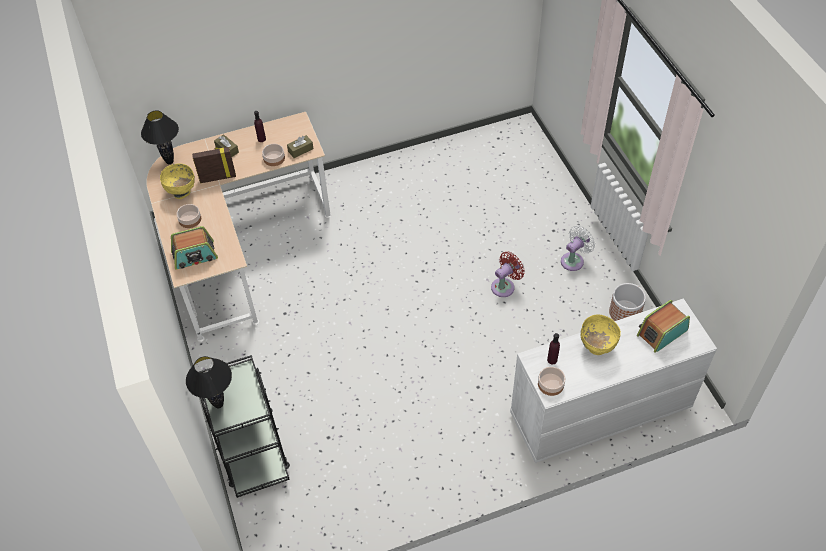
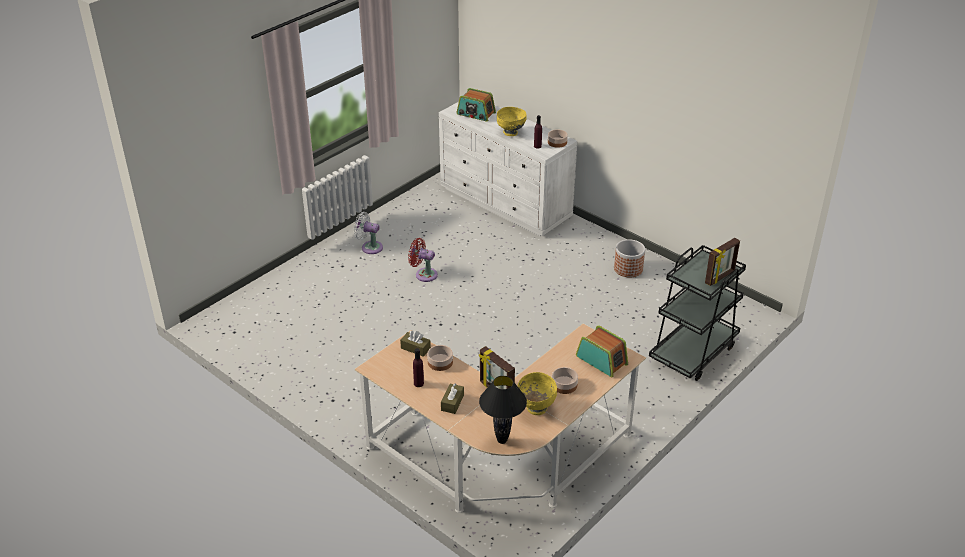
camera: 120 degrees left, 15 degrees down
black table lamp [186,356,232,408] -> picture frame [705,238,740,286]
planter [609,283,646,321] -> planter moved to [614,239,645,277]

